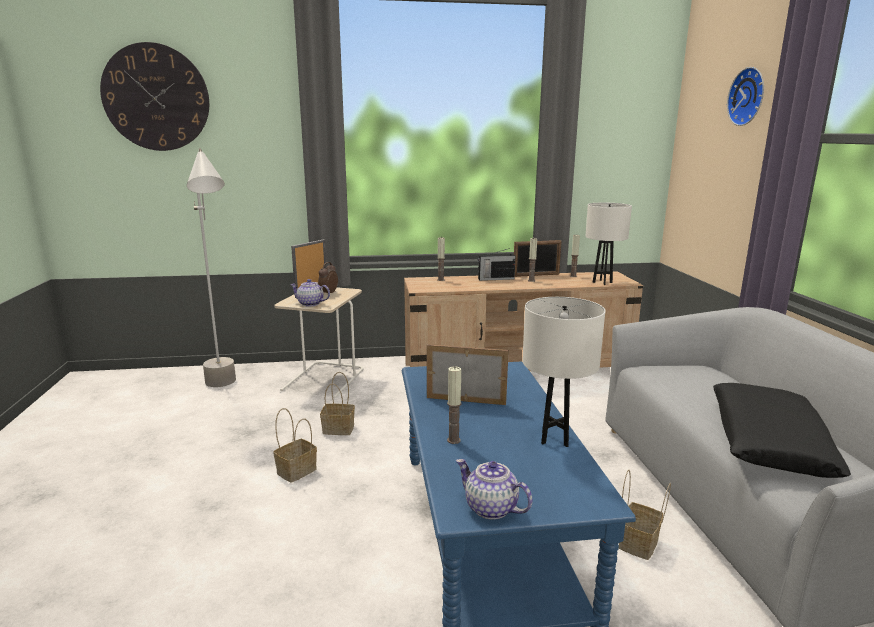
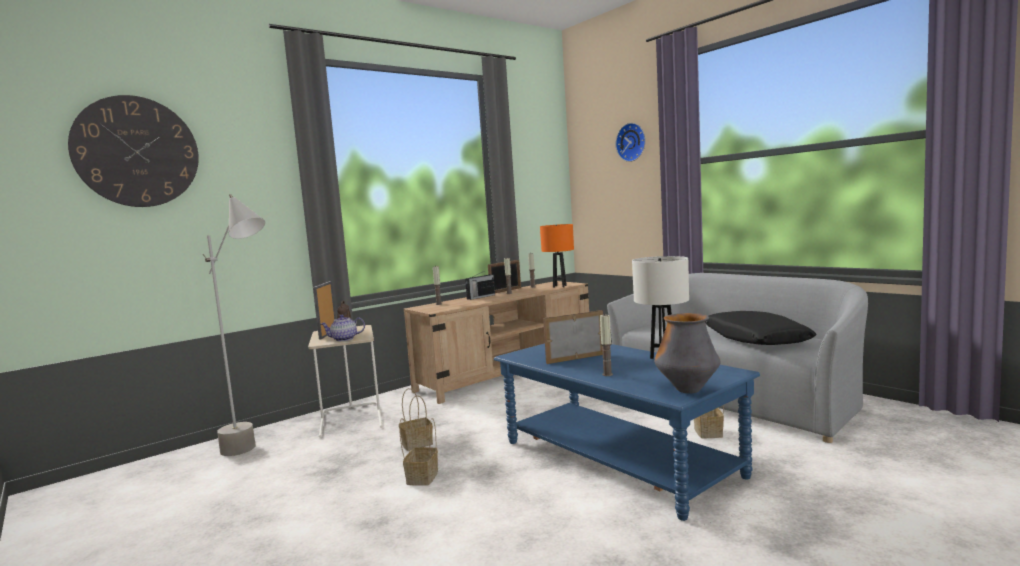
camera: 30 degrees left, 10 degrees down
teapot [456,459,533,520] -> vase [654,313,721,393]
white table lamp [585,203,632,285] -> orange table lamp [540,224,574,288]

